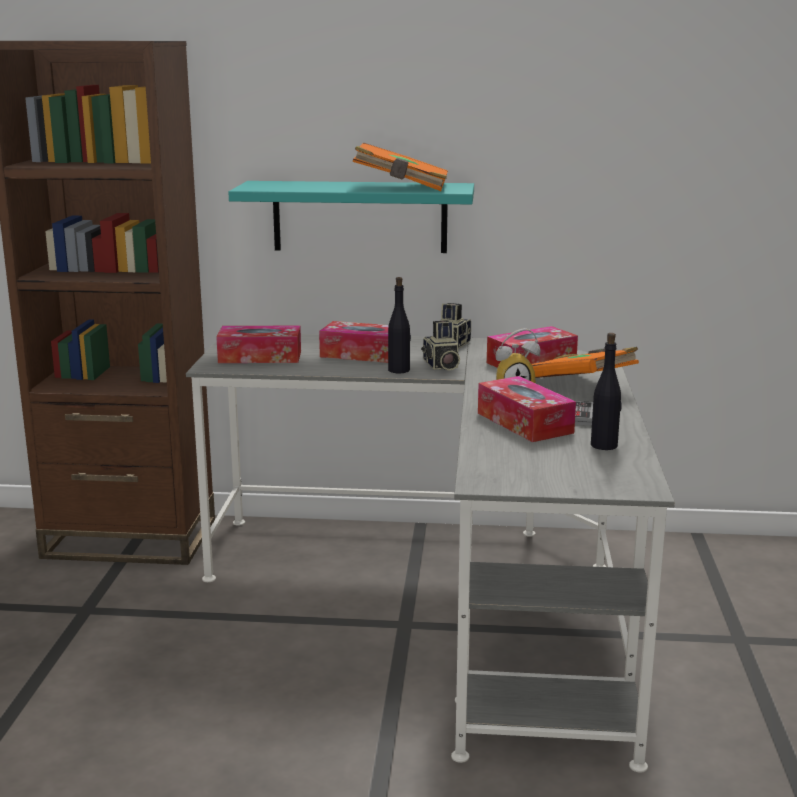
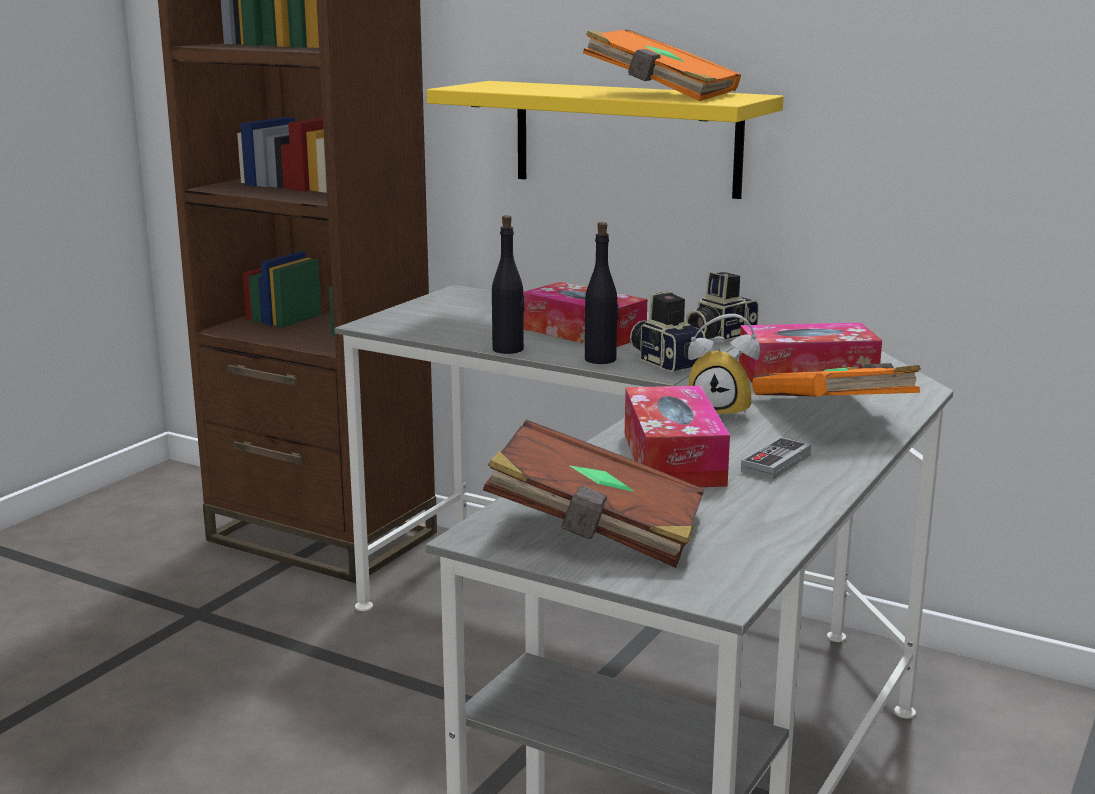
camera: 25 degrees right, 0 degrees up
tissue box [216,326,301,363] -> none
turquoise shelf [228,181,474,253] -> yellow shelf [427,81,784,199]
camera [421,320,460,371] -> camera turned 135 degrees clockwise [630,291,705,372]
black bottle [591,333,622,450] -> black bottle moved to [492,215,525,354]
none -> brown book [483,420,705,568]

